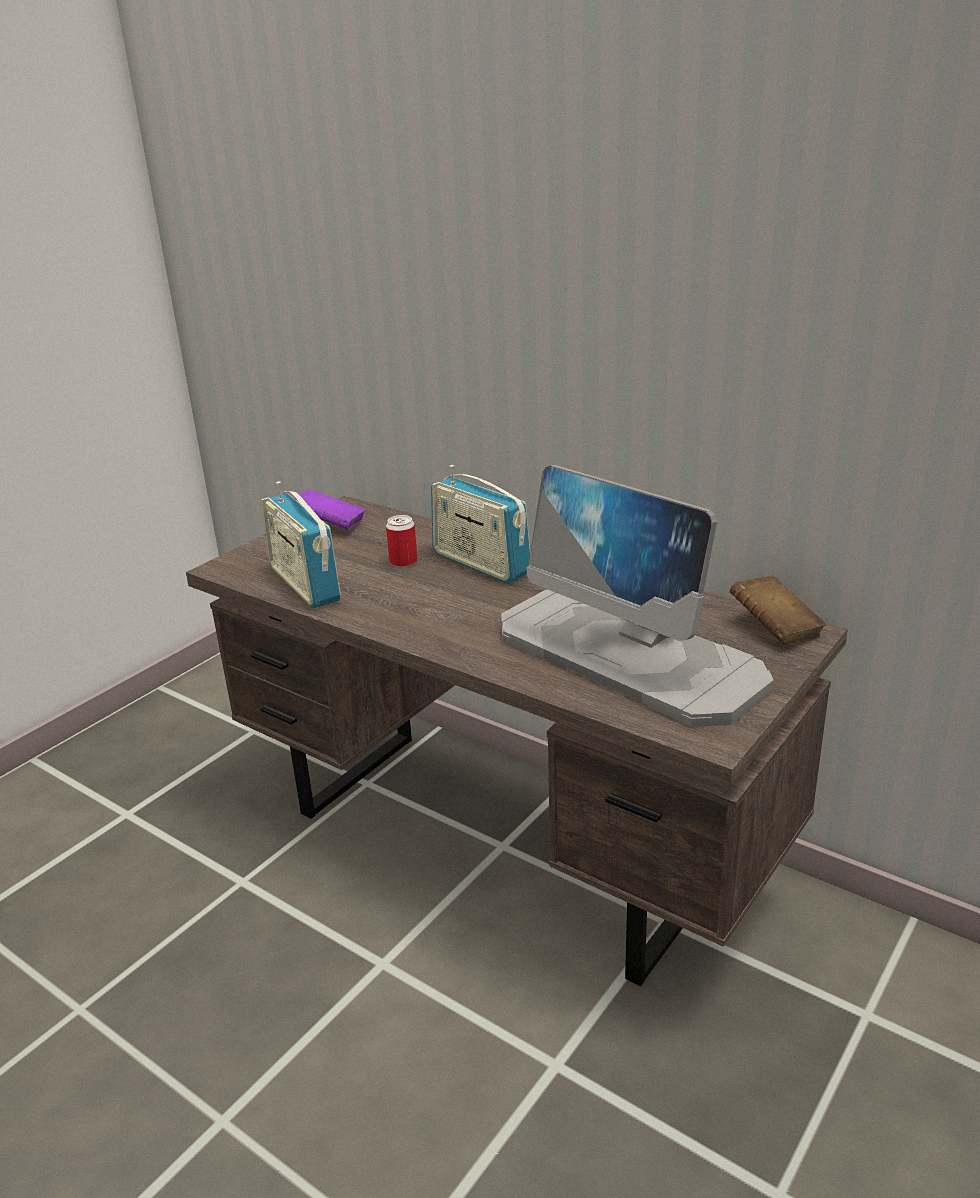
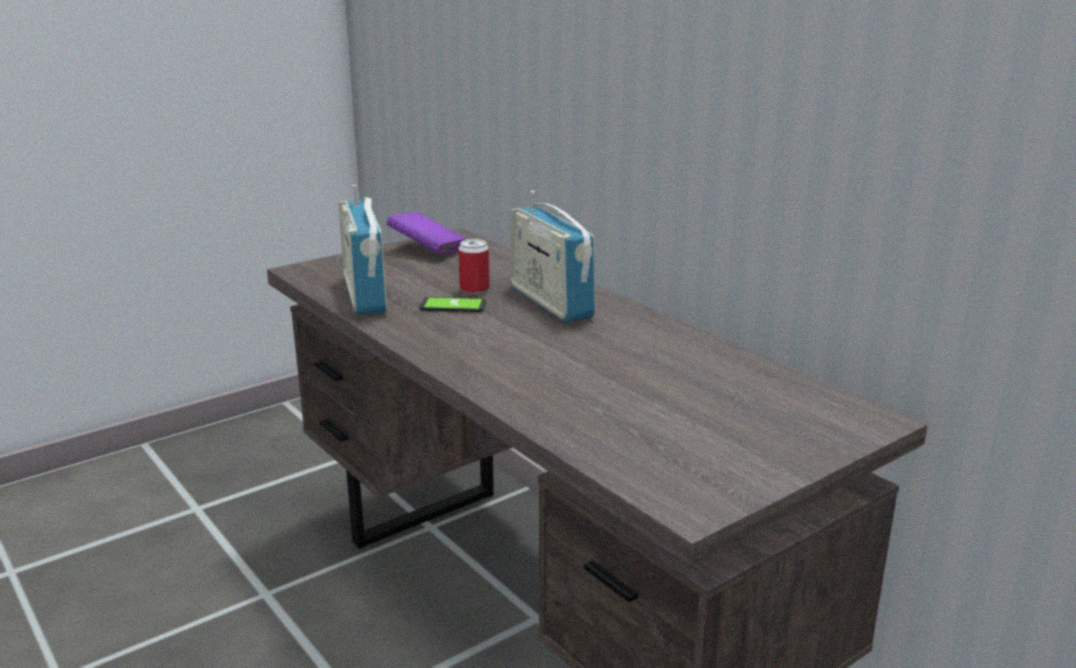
camera: 15 degrees right, 5 degrees down
monitor [501,465,774,727] -> none
brown book [729,575,826,644] -> none
none -> phone [419,297,486,312]

